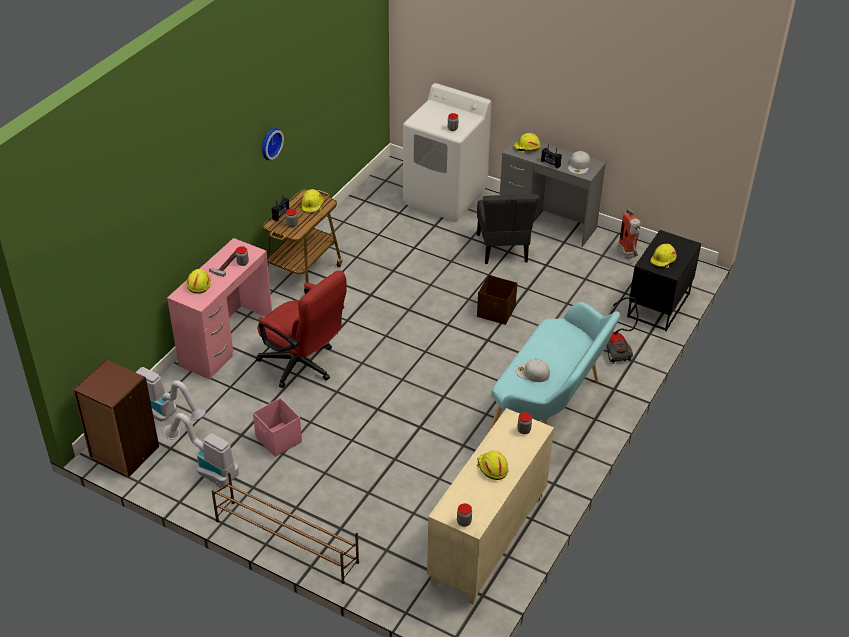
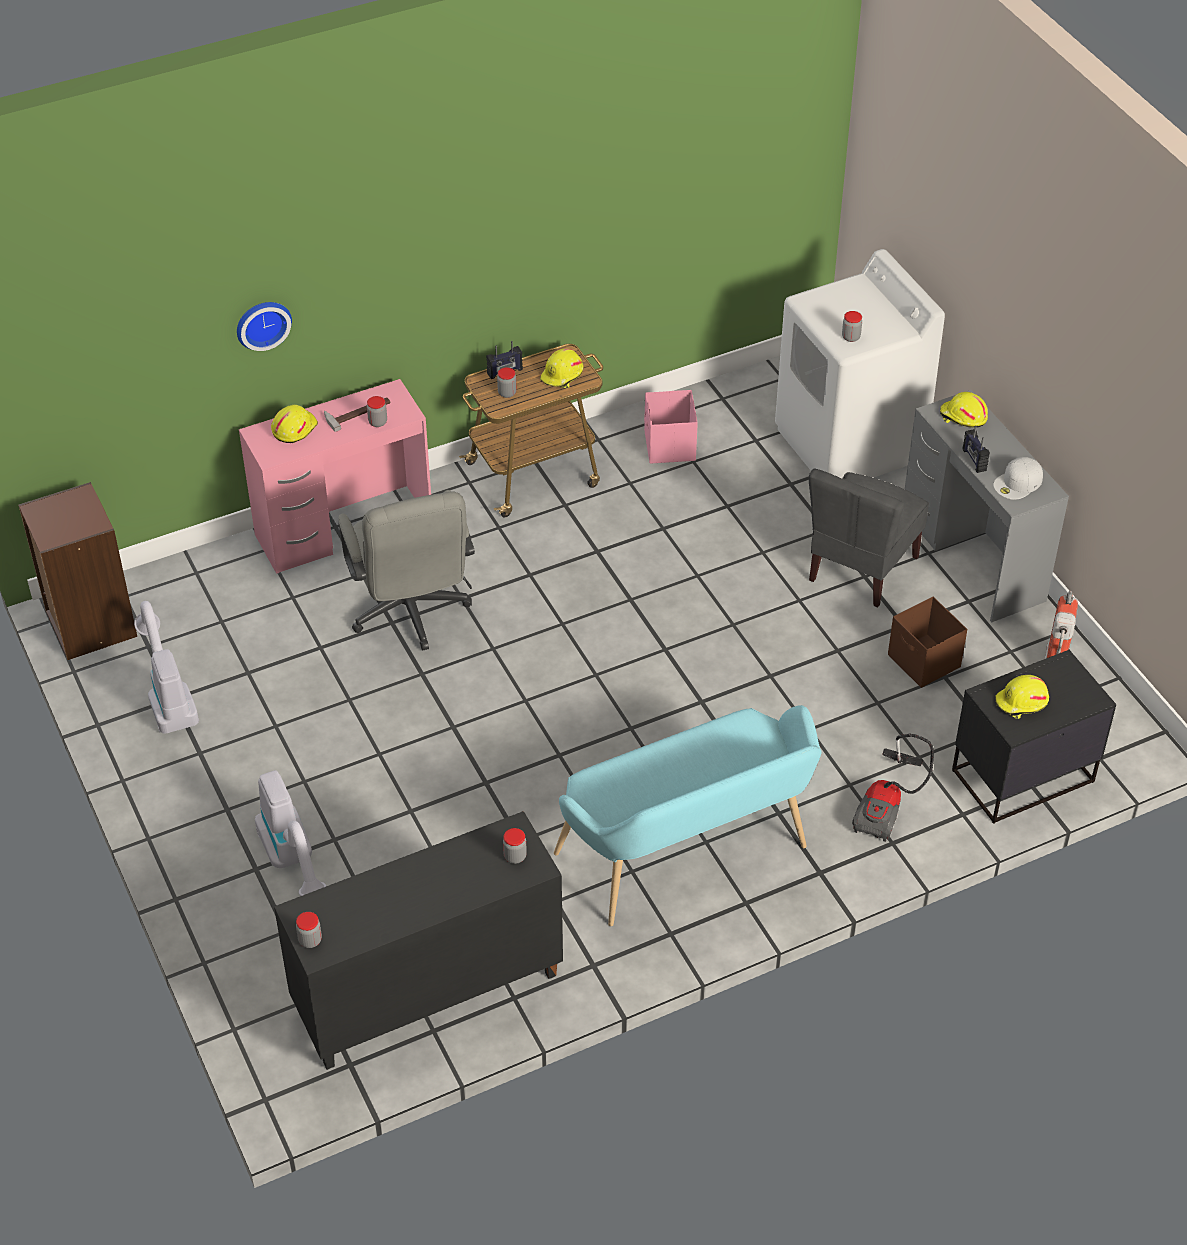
camera: 35 degrees right, 5 degrees up
vacuum cleaner [136,367,206,422] -> vacuum cleaner moved to [255,770,326,896]
brown shoe rack [212,473,359,584] -> none
pink storage box [253,398,302,457] -> pink storage box moved to [644,390,698,464]
red office chair [256,271,346,388] -> grey office chair [338,490,475,651]
wall clock [262,128,284,160] -> wall clock moved to [237,302,292,351]
beige cabinet [427,408,554,604] -> black cabinet [274,811,563,1070]
brown storage box [477,275,517,325] -> brown storage box moved to [888,597,967,688]
yellow hard hat [477,451,509,480] -> none
white cap [516,359,550,382] -> none

